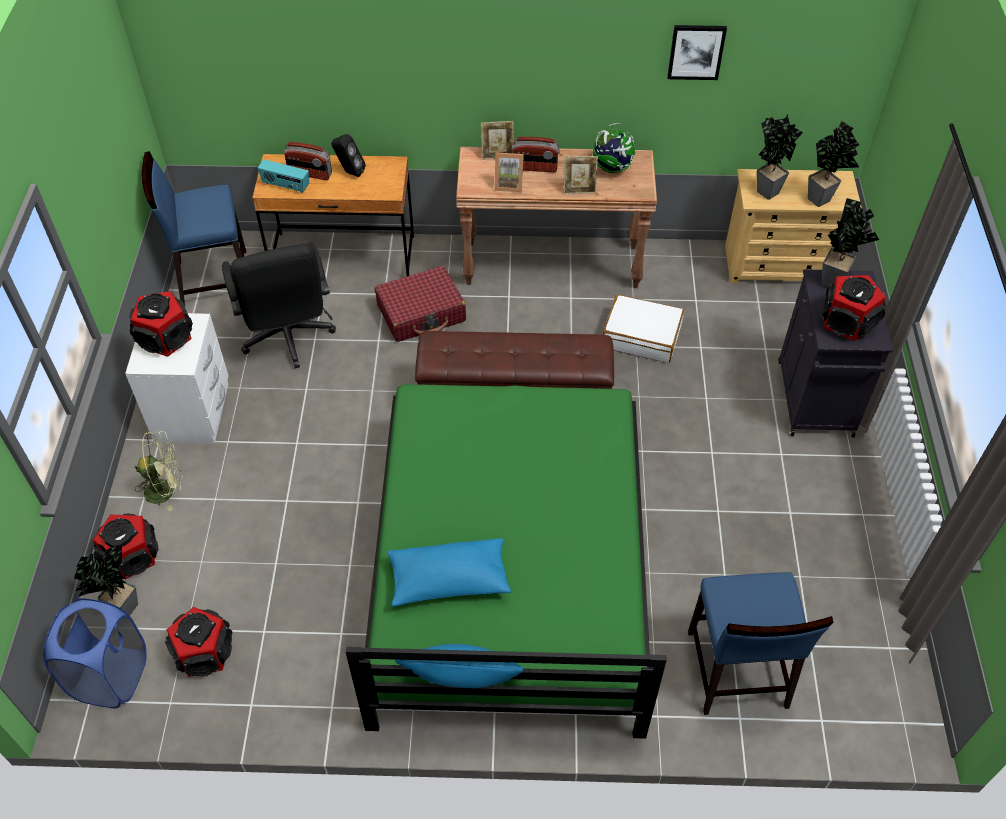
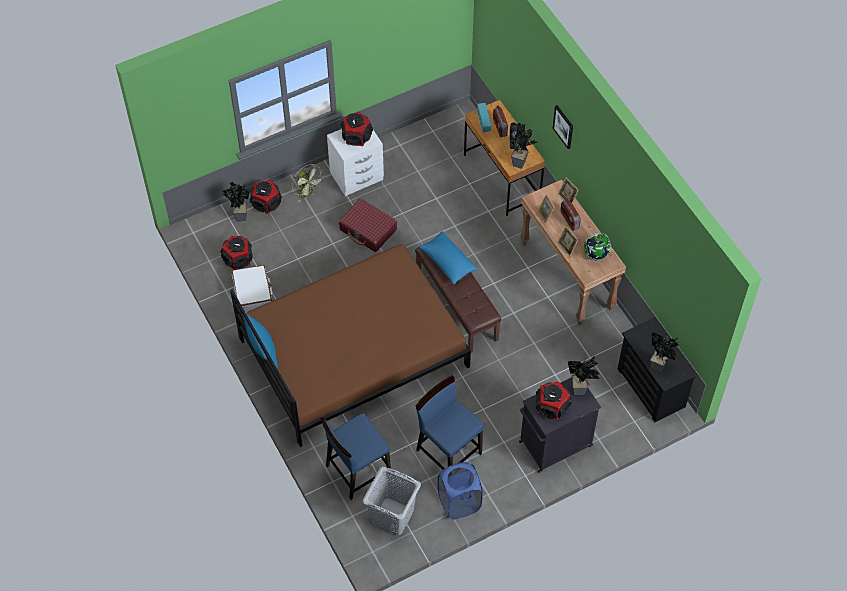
camera: 60 degrees right, 5 degrees up
blue laundry basket [43,598,147,708] -> blue laundry basket moved to [438,462,483,520]
blue chair [142,151,246,305] -> blue chair moved to [416,376,484,470]
black office chair [222,242,336,368] -> none
green bed [346,384,667,739] -> brown bed [230,244,471,447]
red suitcase [375,266,466,342] -> red suitcase moved to [339,198,397,252]
blue pillow [387,538,511,607] -> blue pillow moved to [418,231,478,284]
white suitcase [603,294,684,363] -> white suitcase moved to [232,265,272,313]
picture [667,25,727,80] -> picture moved to [553,105,573,149]
beige dresser [725,169,862,283] -> black dresser [618,317,697,422]
potted plant [757,115,803,200] -> potted plant moved to [511,123,538,169]
none -> grey laundry basket [363,467,421,535]

